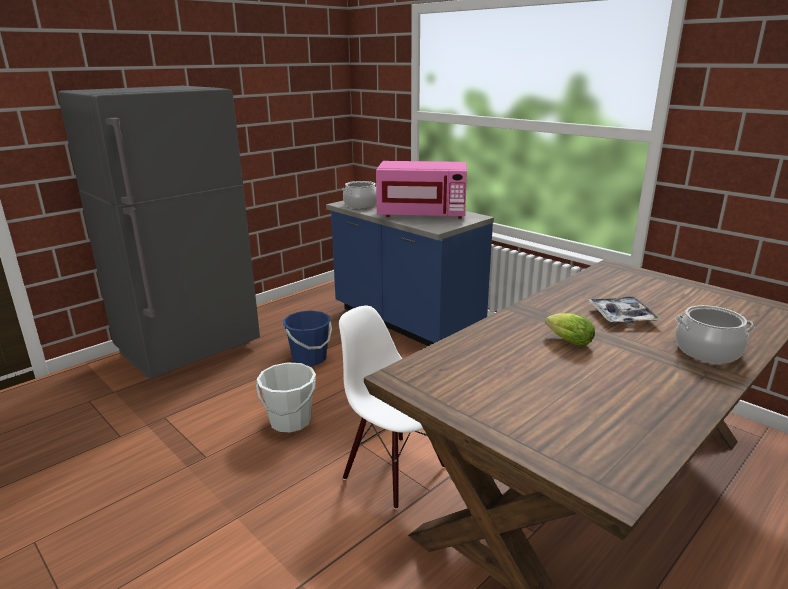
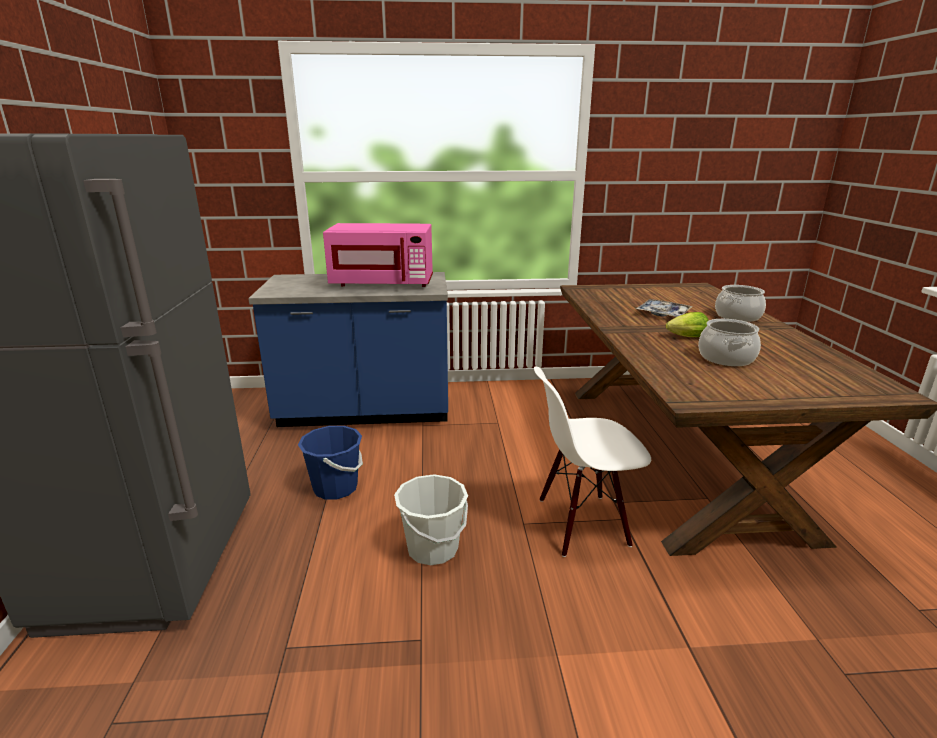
camera: 50 degrees left, 0 degrees up
cooking pot [342,181,377,209] -> cooking pot moved to [698,319,761,366]
pink microwave [376,161,467,219] -> pink microwave turned 45 degrees clockwise [323,223,433,287]

